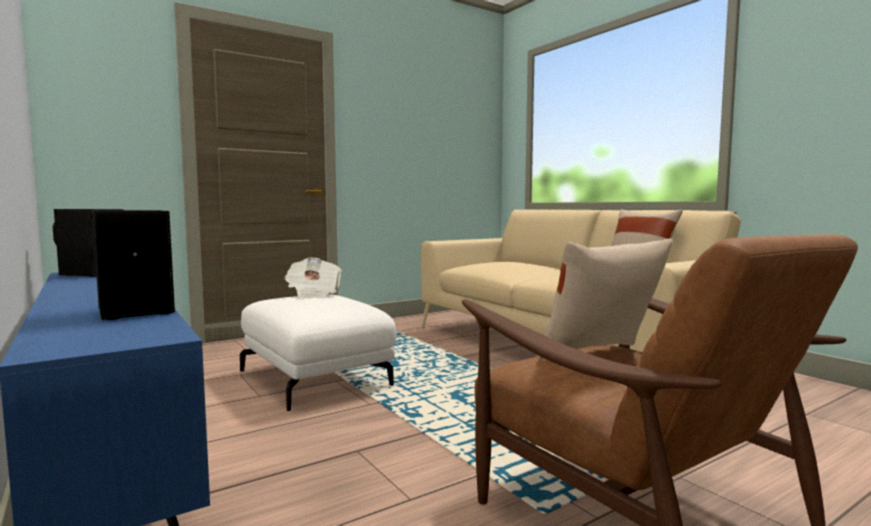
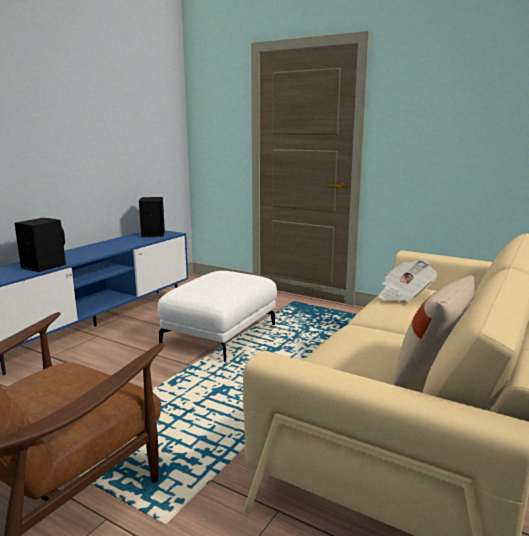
camera: 65 degrees right, 10 degrees up
newspaper [284,258,342,299] -> newspaper moved to [379,260,437,302]
beige pillow [537,239,673,360] -> none

